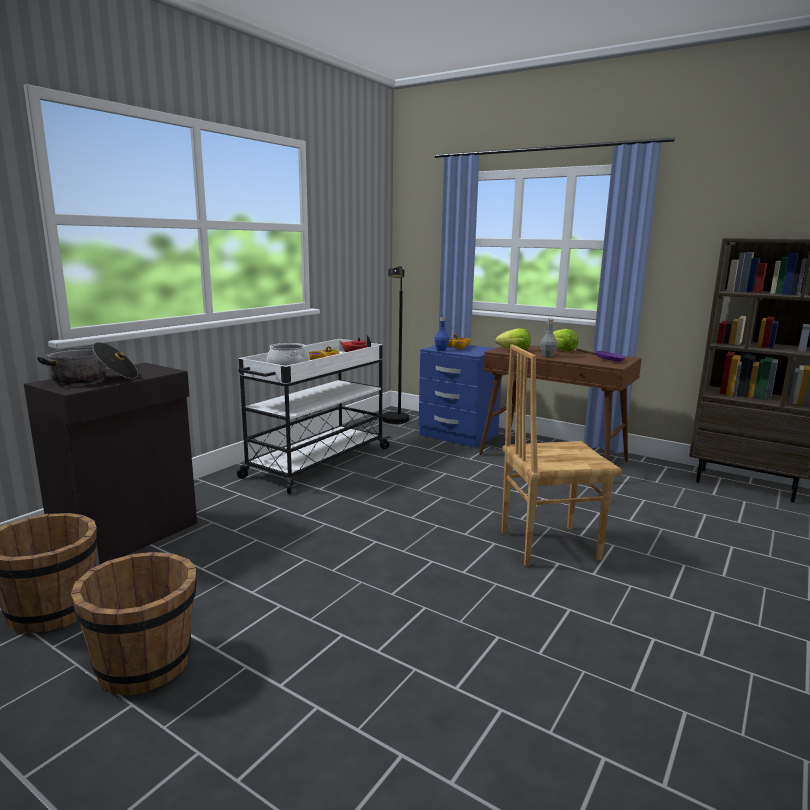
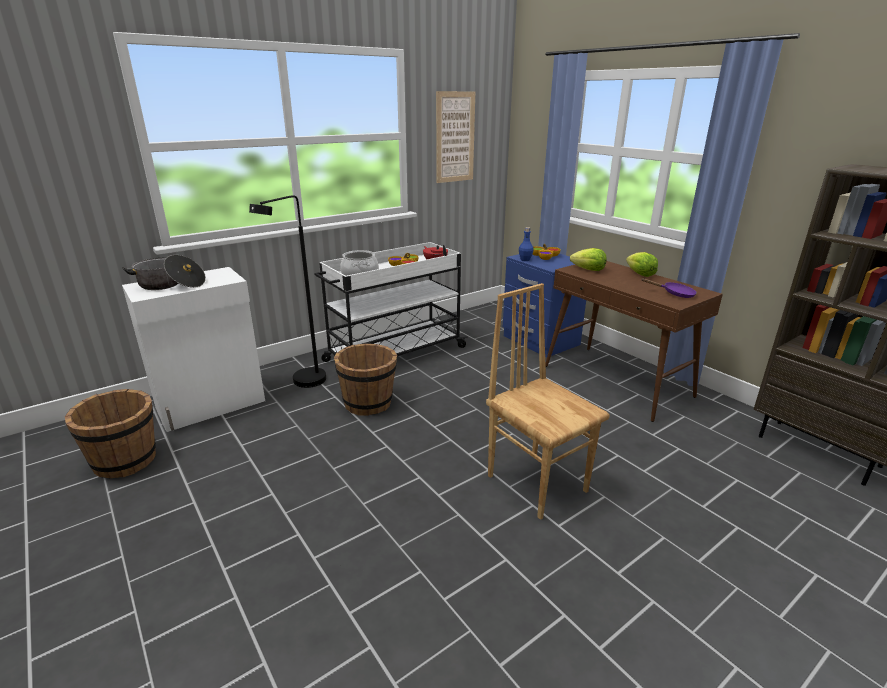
camera: 20 degrees right, 10 degrees up
black cabinet [24,363,197,567] -> white cabinet [122,267,265,432]
brown bucket [71,552,196,696] -> brown bucket moved to [334,343,397,416]
black floor lamp [382,266,409,424] -> black floor lamp moved to [249,195,326,388]
brown chair [501,344,622,566] -> brown chair turned 45 degrees clockwise [486,283,610,520]
grey bottle [540,319,557,357] -> none
none -> picture [436,91,475,183]

